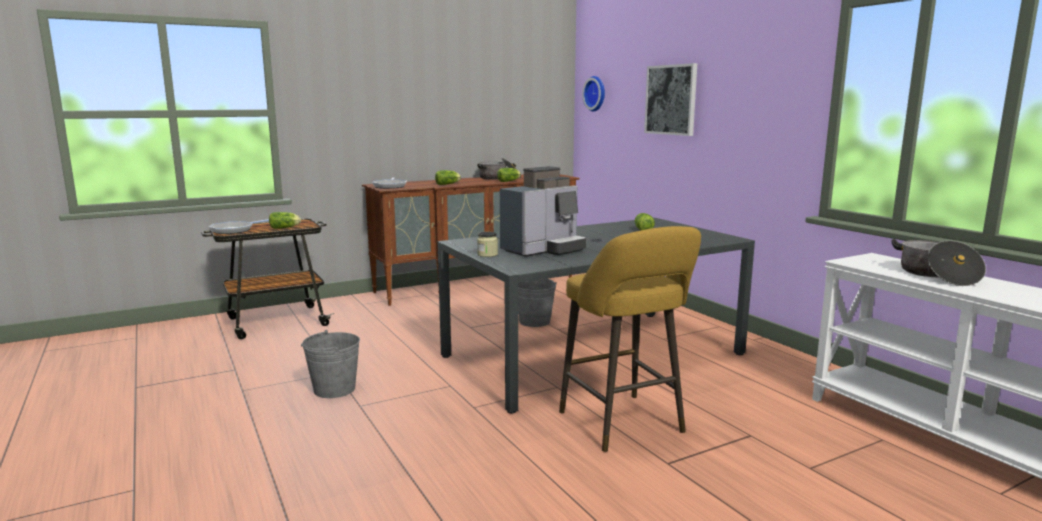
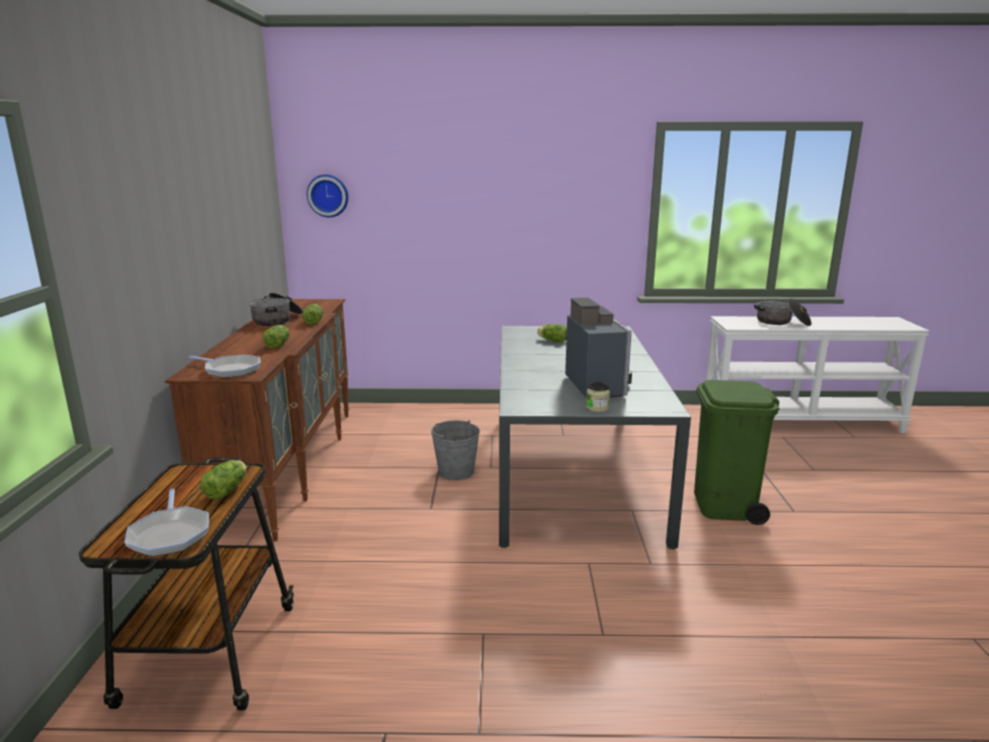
camera: 60 degrees left, 5 degrees up
grey bucket [301,330,360,398] -> none
yellow stool [559,226,701,452] -> green trash can [694,380,780,525]
picture [644,63,697,136] -> none

